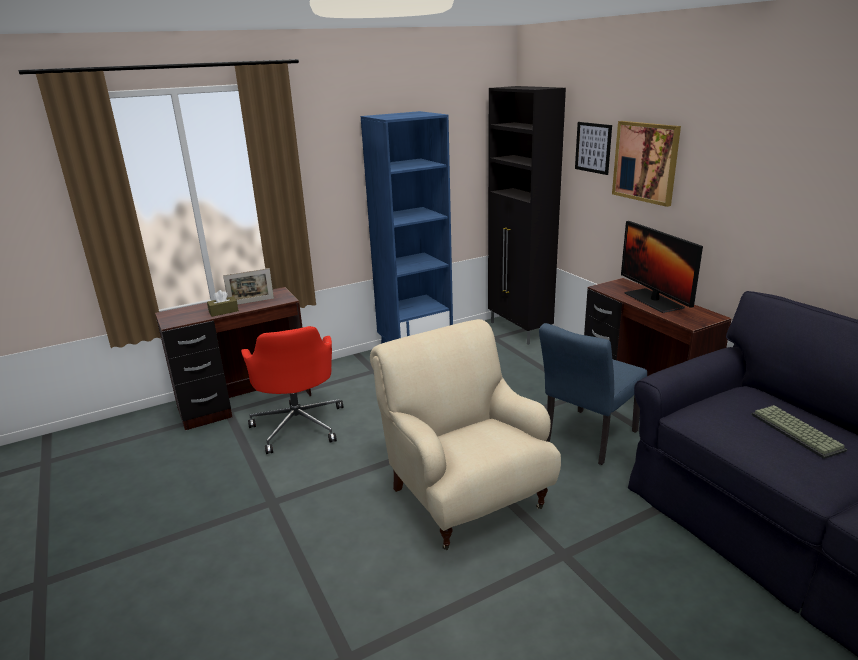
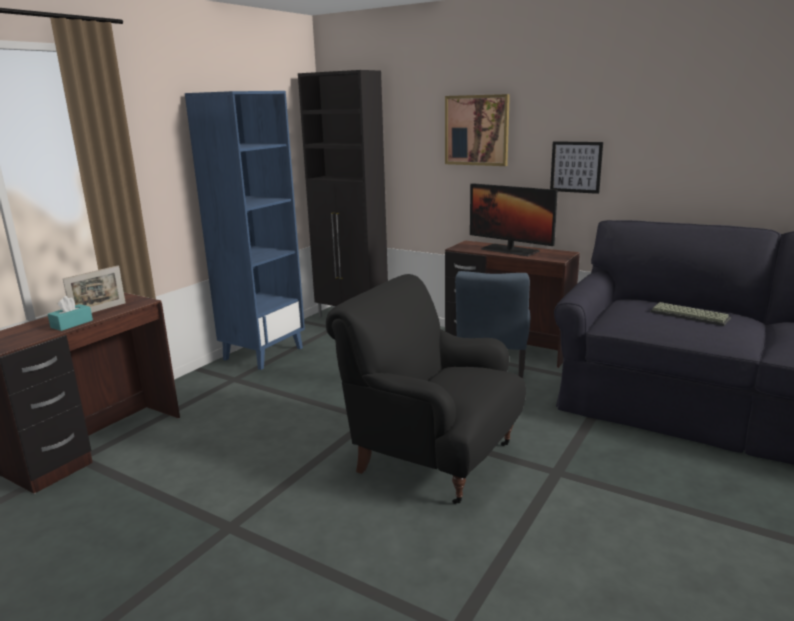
camera: 30 degrees left, 5 degrees down
brown tissue box [207,290,239,317] -> turquoise tissue box [48,296,93,331]
red office chair [241,326,343,454] -> none
beige armchair [370,319,561,550] -> black armchair [326,274,526,504]
picture [575,122,612,175] -> picture moved to [550,141,603,194]

